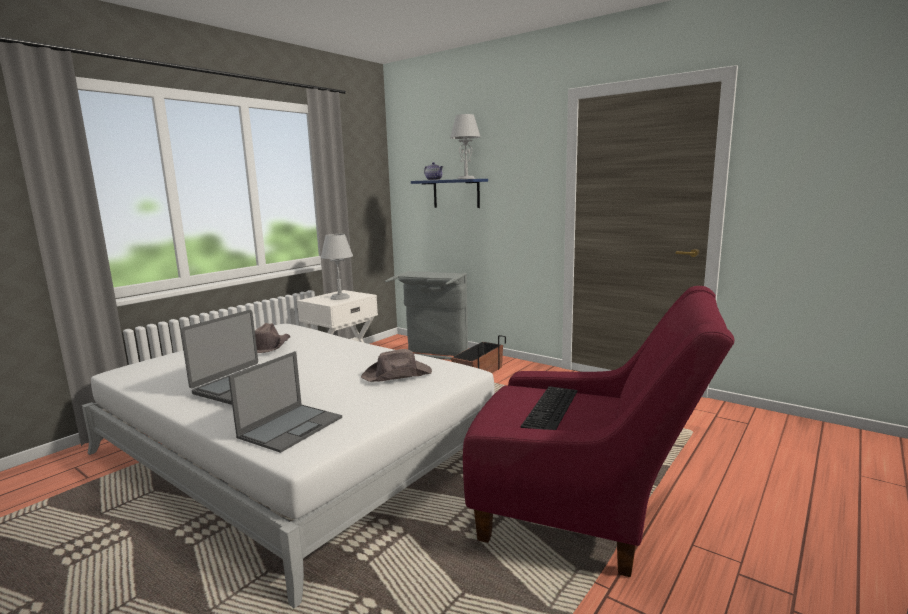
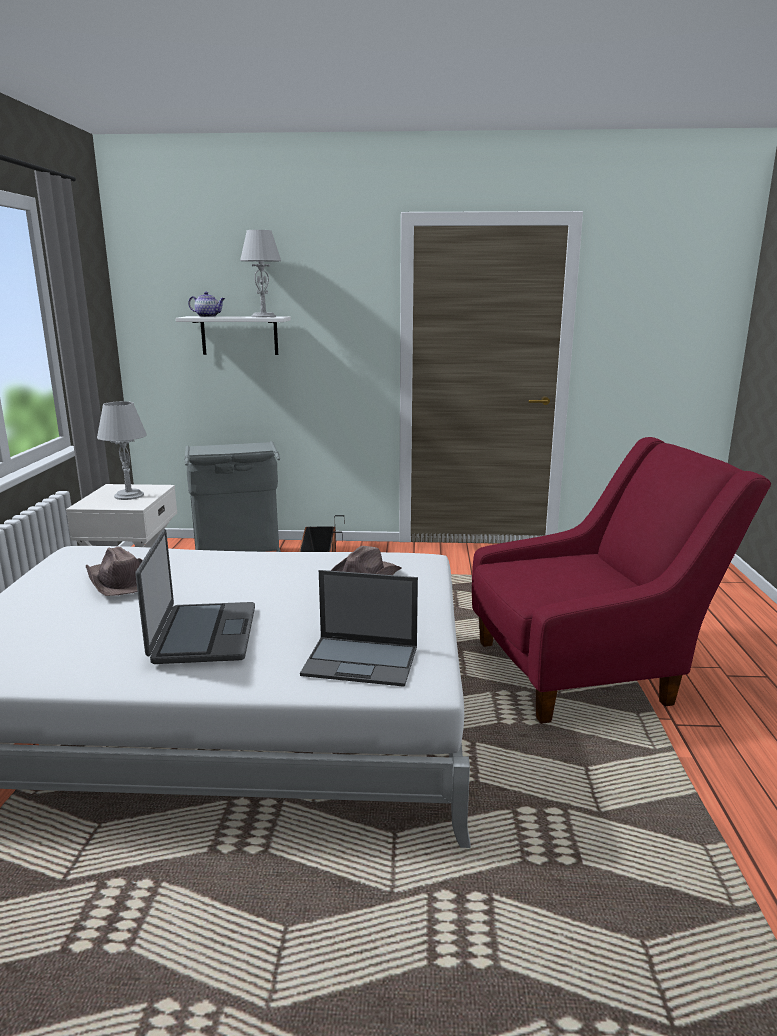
camera: 35 degrees left, 5 degrees up
laptop [228,351,342,453] -> laptop turned 105 degrees clockwise [300,570,418,687]
blue shelf [411,179,488,208] -> white shelf [176,316,291,355]
keyboard [521,386,577,430] -> none

